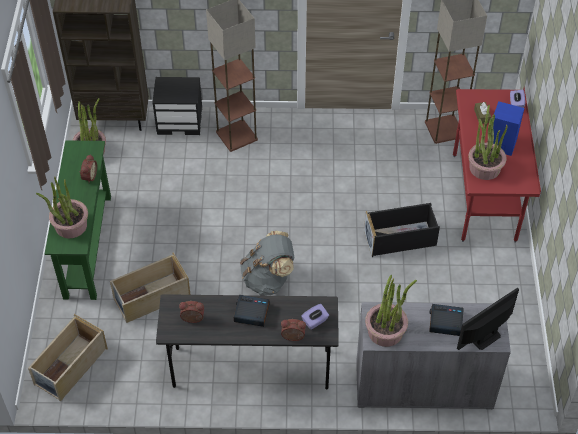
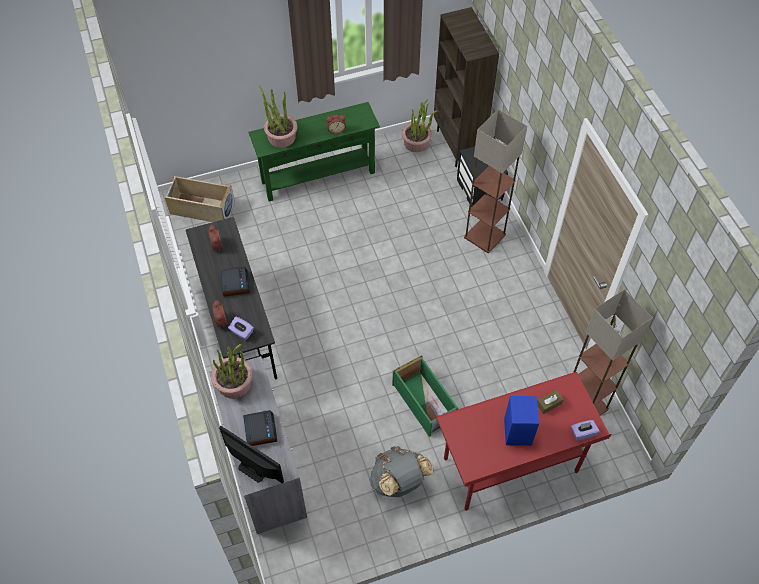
camera: 70 degrees right, 5 degrees up
beige storage box [110,252,190,323] -> none
grey backpack [240,231,294,296] -> grey backpack moved to [369,446,434,497]
black storage box [364,203,440,257] -> green storage box [392,355,458,437]
potted plant [468,105,507,180] -> none

